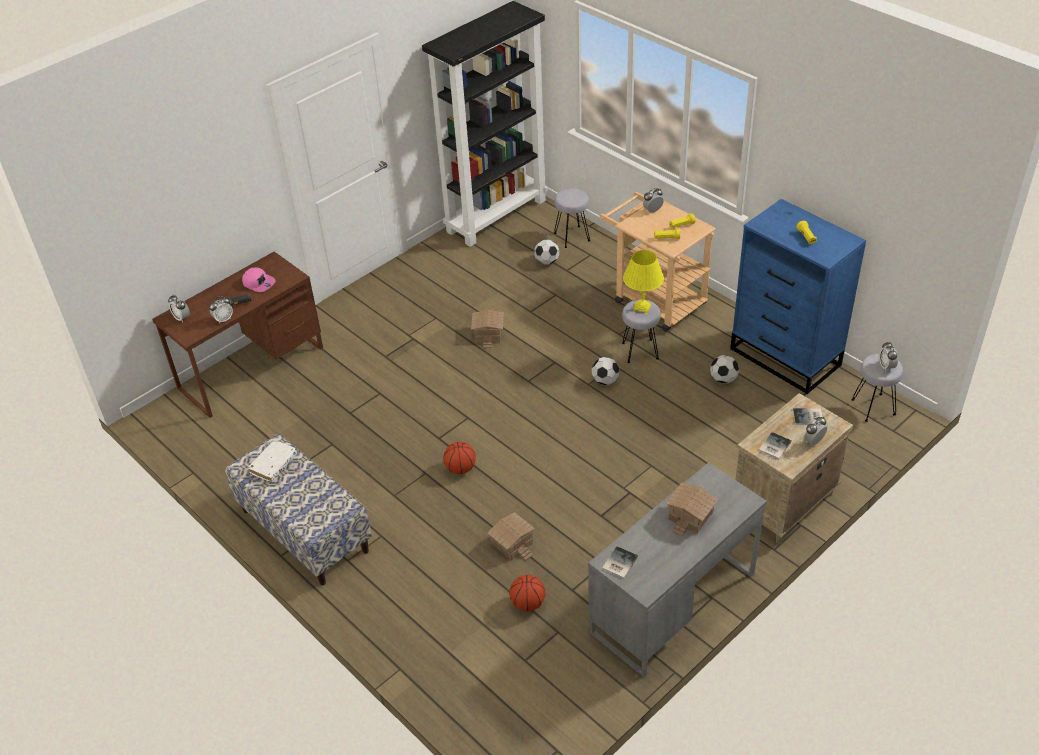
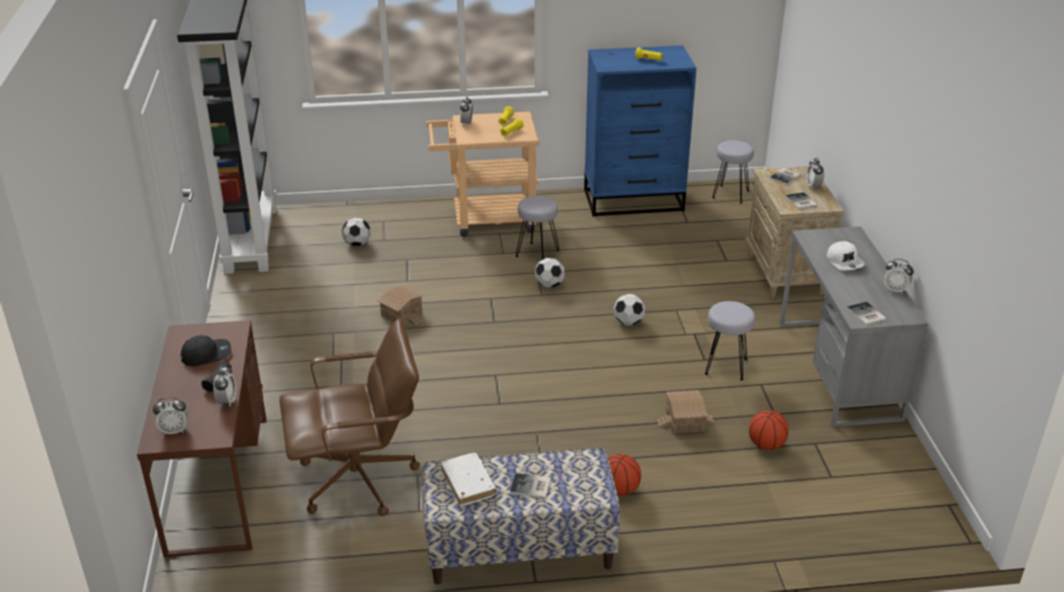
camera: 55 degrees left, 10 degrees down
pink cap [242,267,276,292] -> black cap [181,335,231,366]
basketball [443,442,476,474] -> basketball moved to [608,454,641,496]
grey stool [554,188,590,248] -> grey stool moved to [705,301,755,380]
yellow table lamp [623,250,664,314] -> none
toy house [665,482,719,536] -> white cap [827,241,865,270]
football [710,355,739,383] -> football moved to [613,294,646,326]
alarm clock [879,342,898,371] -> alarm clock moved to [884,259,914,294]
none -> brown office chair [280,318,420,516]
none -> book [510,473,551,499]

